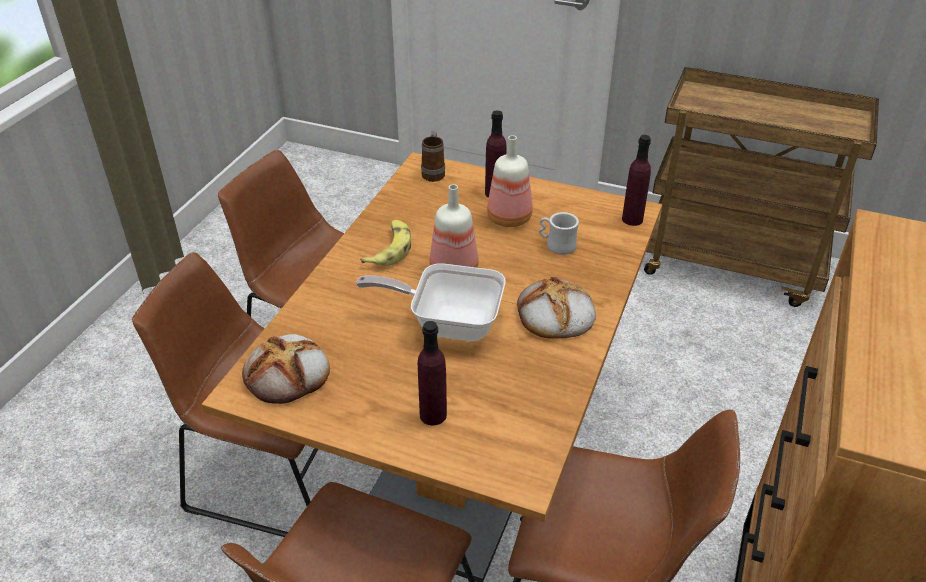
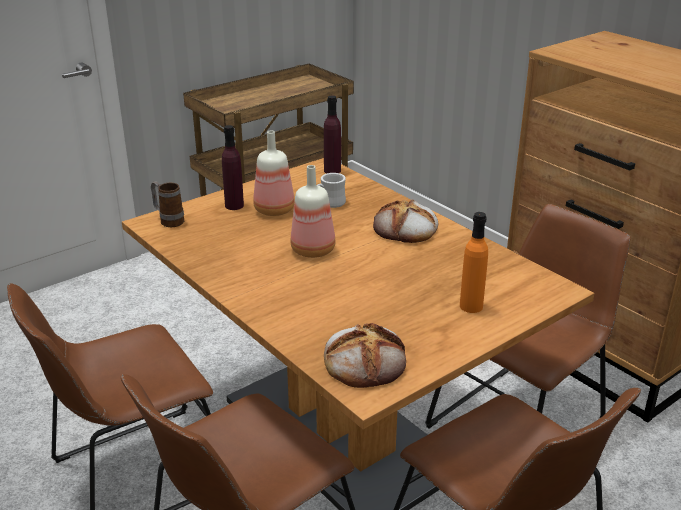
camera: 60 degrees left, 10 degrees down
frying pan [356,263,506,341] -> none
banana [360,220,411,266] -> none
purple bottle [418,321,447,425] -> orange bottle [460,212,488,313]

